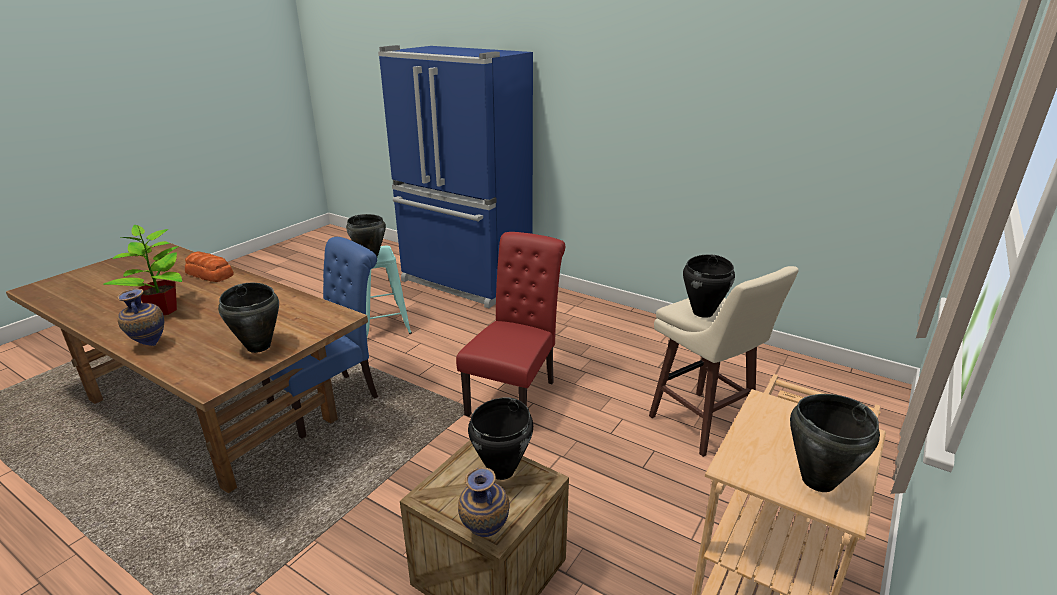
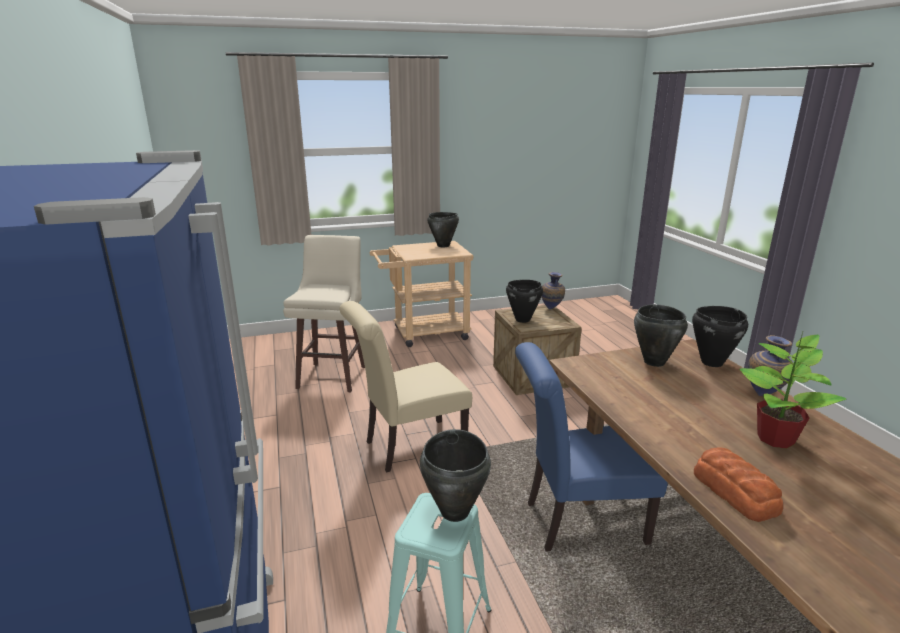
camera: 140 degrees left, 5 degrees down
red chair [456,232,565,417] -> beige chair [340,301,472,473]
black cooking pot [683,254,735,318] -> black cooking pot moved to [692,306,748,367]

